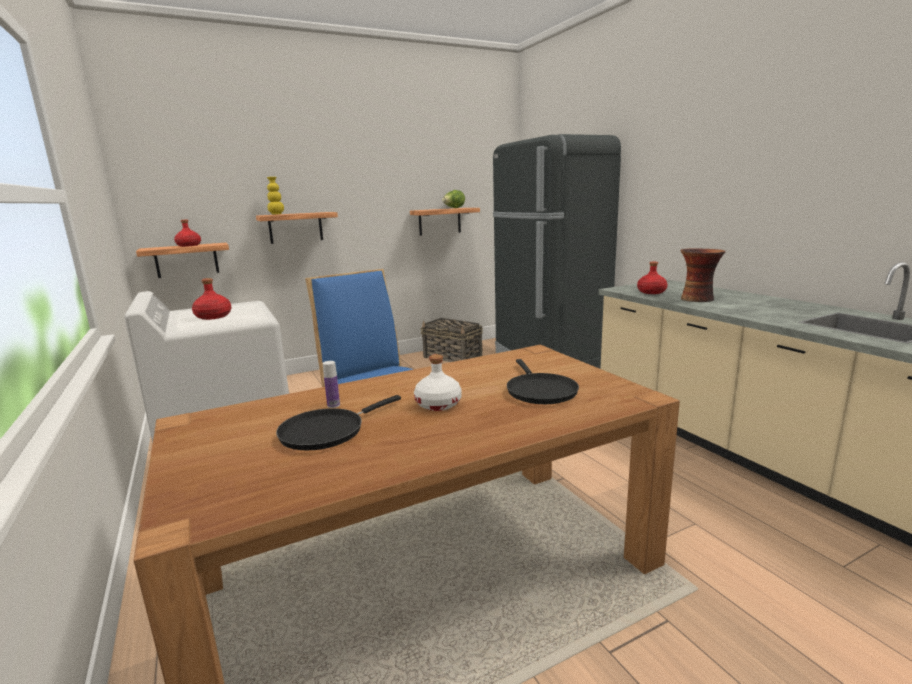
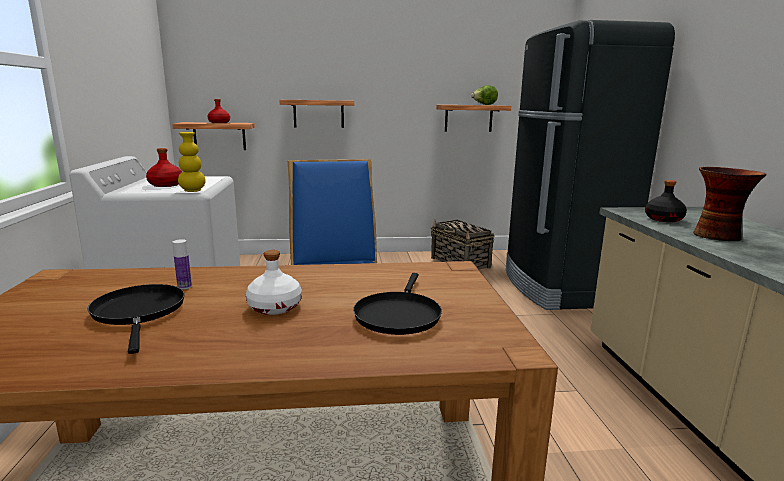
camera: 20 degrees right, 0 degrees up
yellow vase [267,177,284,215] -> yellow vase moved to [178,132,206,192]
black frying pan [276,395,401,450] -> black frying pan turned 90 degrees clockwise [88,284,185,354]
red bottle [637,262,667,294] -> black bottle [645,180,687,222]

